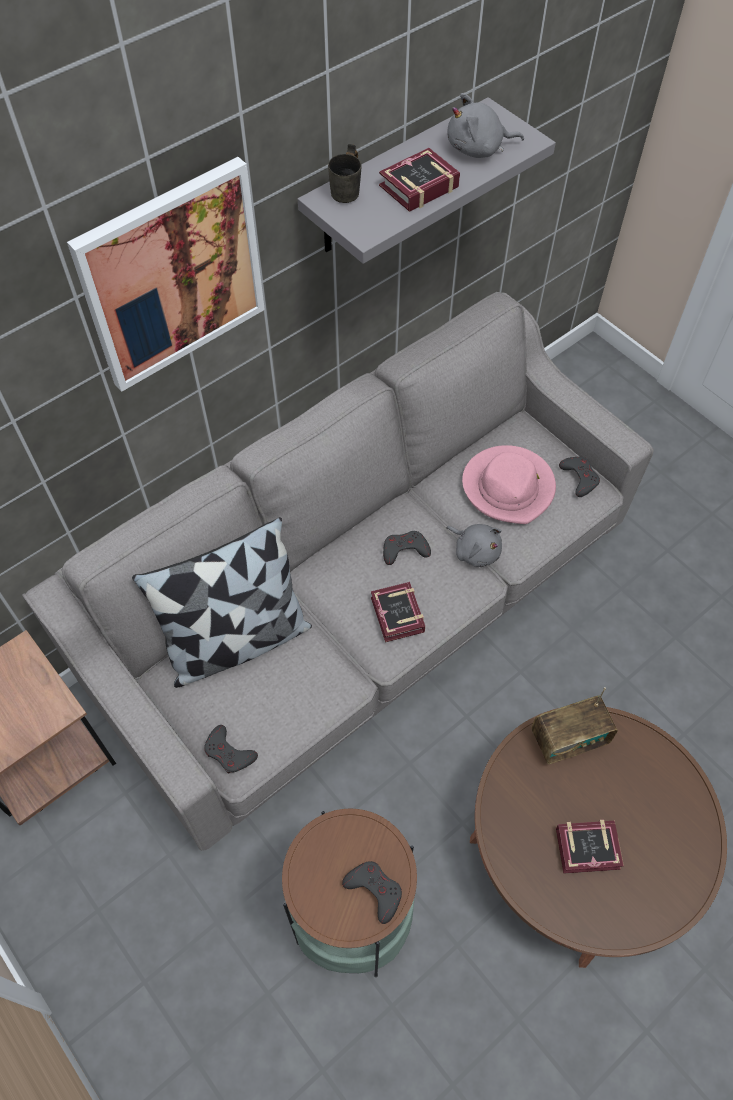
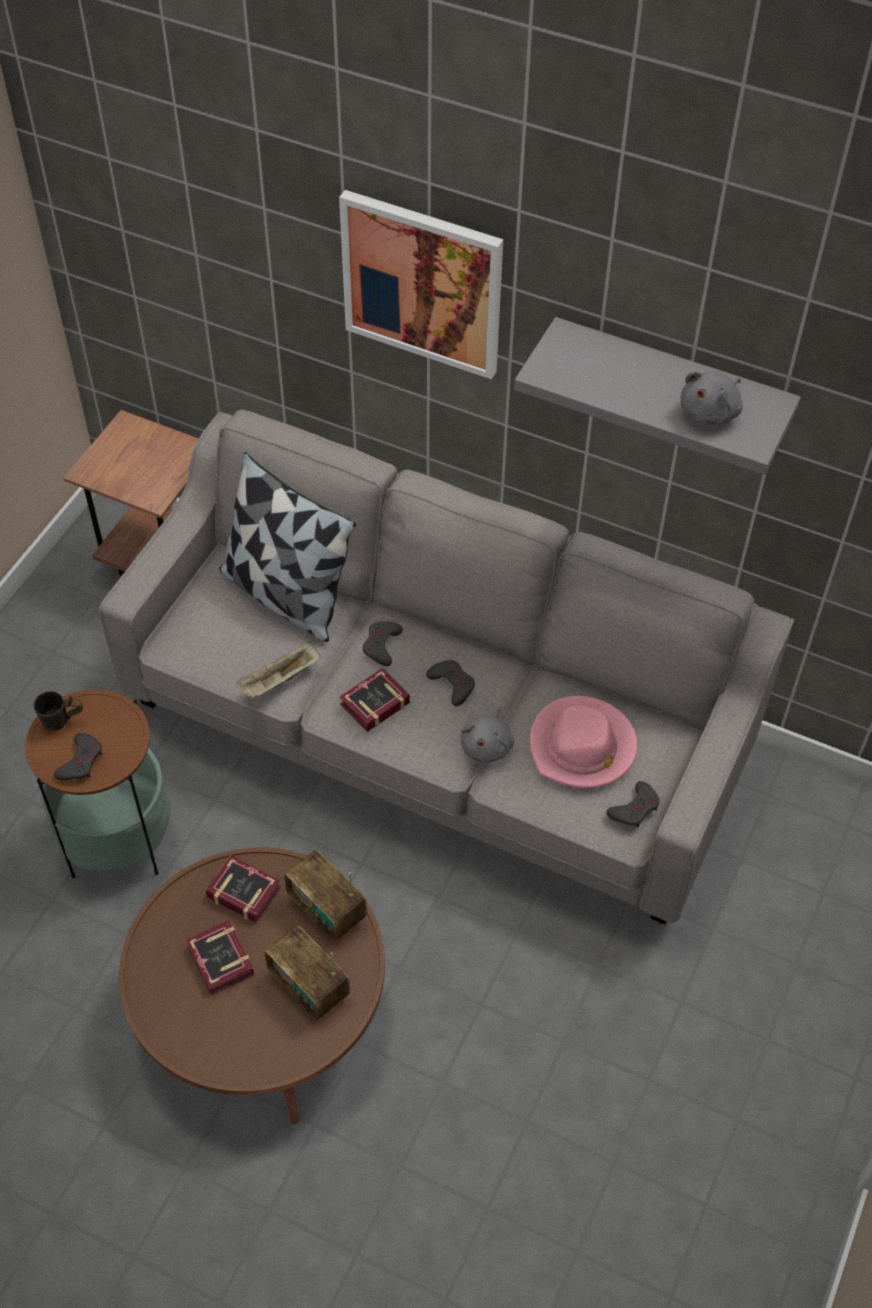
camera: 65 degrees right, 5 degrees down
grey game controller [204,725,258,773] -> grey game controller moved to [363,621,403,666]
grey mug [328,144,362,203] -> grey mug moved to [34,691,83,731]
book [379,148,460,212] -> book moved to [206,855,280,922]
grey plush toy [448,93,524,158] -> grey plush toy turned 105 degrees counterclockwise [680,371,743,424]
none -> beige tray [236,642,320,699]
none -> radio [264,925,350,1021]

